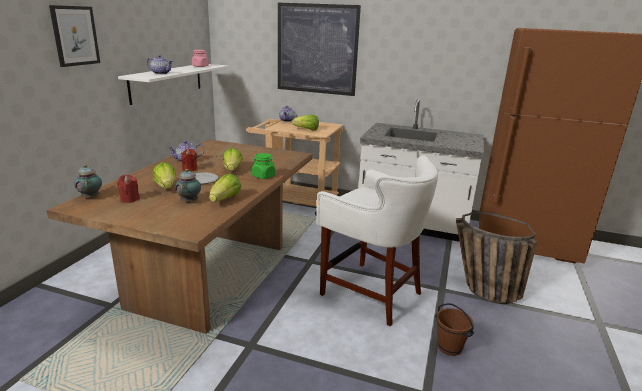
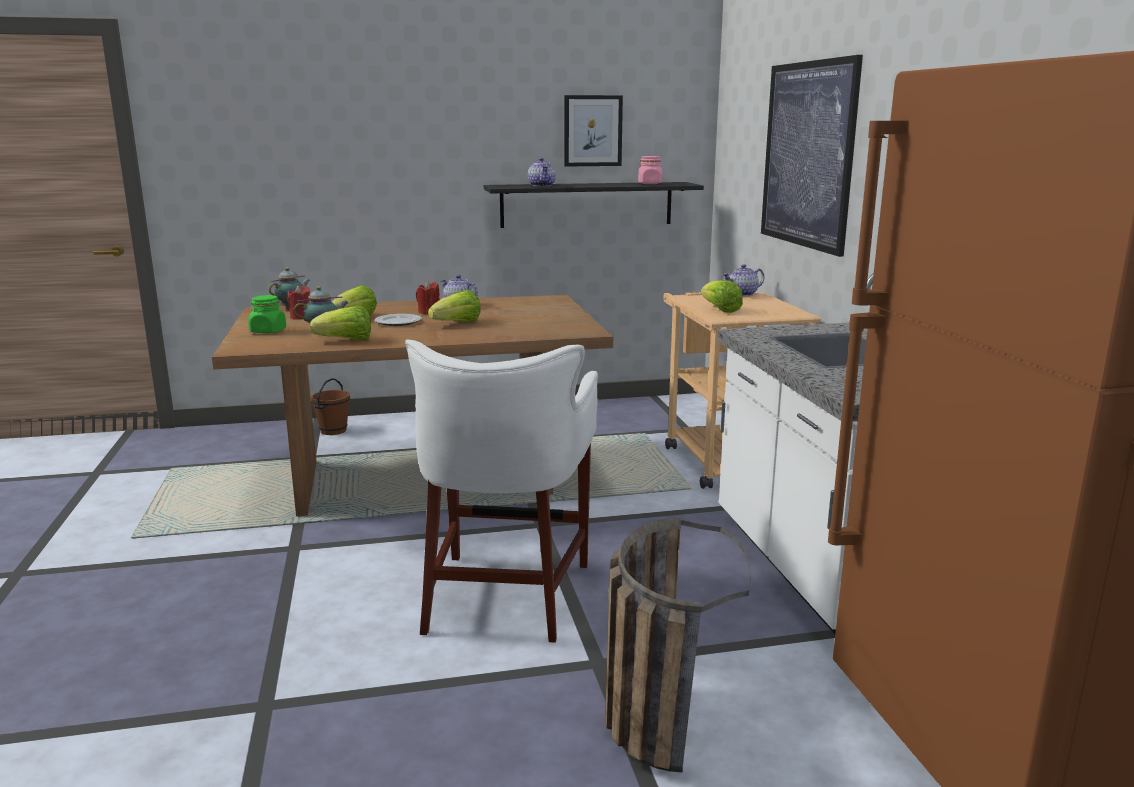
camera: 60 degrees right, 5 degrees down
picture [49,5,100,67] -> picture moved to [564,95,623,167]
white shelf [118,64,229,105] -> black shelf [484,182,704,228]
green jar [252,153,275,179] -> green jar moved to [248,295,286,334]
brown bucket [435,303,474,356] -> brown bucket moved to [311,378,350,435]

